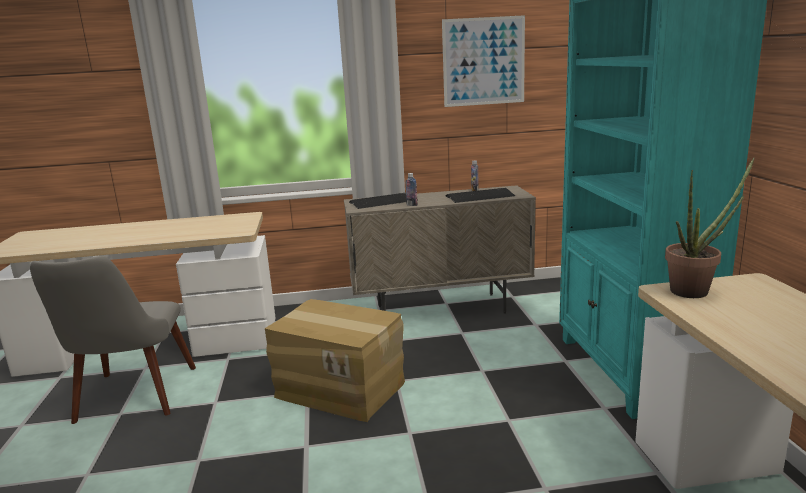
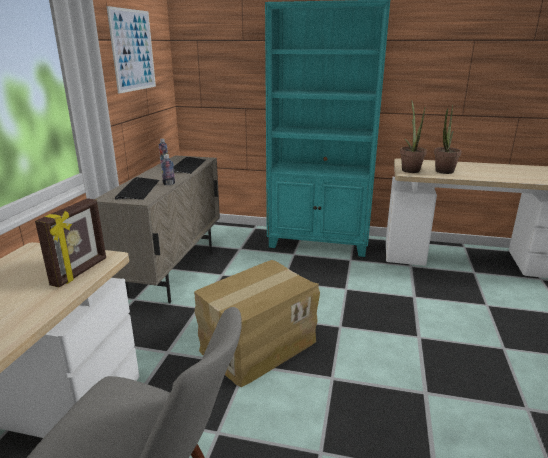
camera: 70 degrees left, 5 degrees up
none -> picture frame [35,198,106,287]
none -> potted plant [434,105,462,174]

